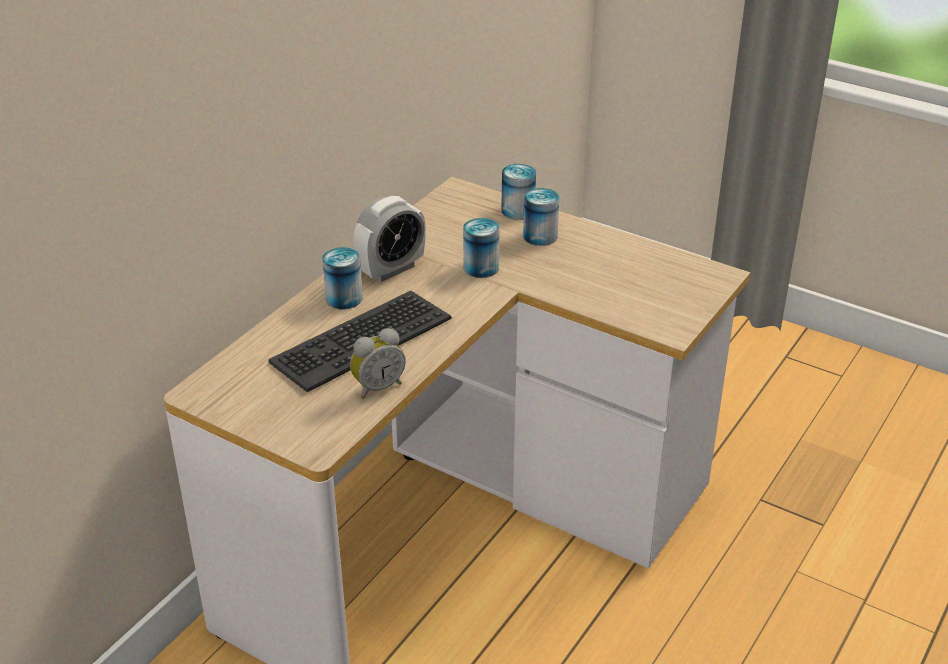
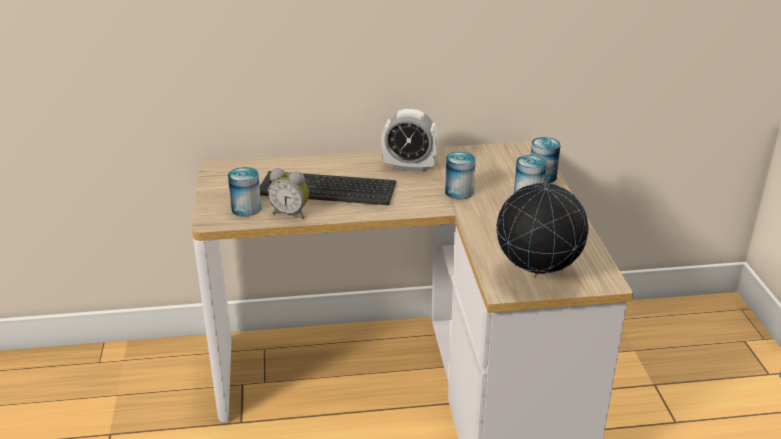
camera: 50 degrees right, 5 degrees down
can [322,247,363,309] -> can moved to [228,167,261,217]
none -> globe [496,177,589,278]

